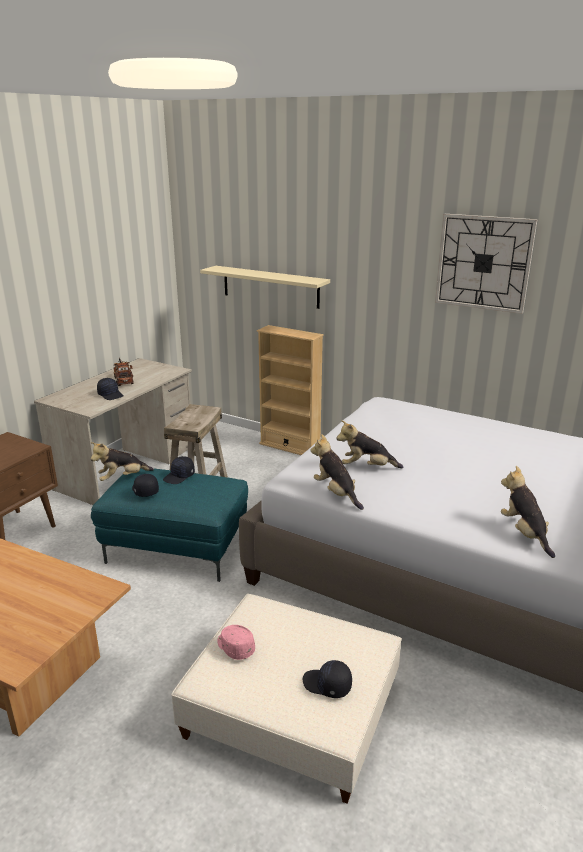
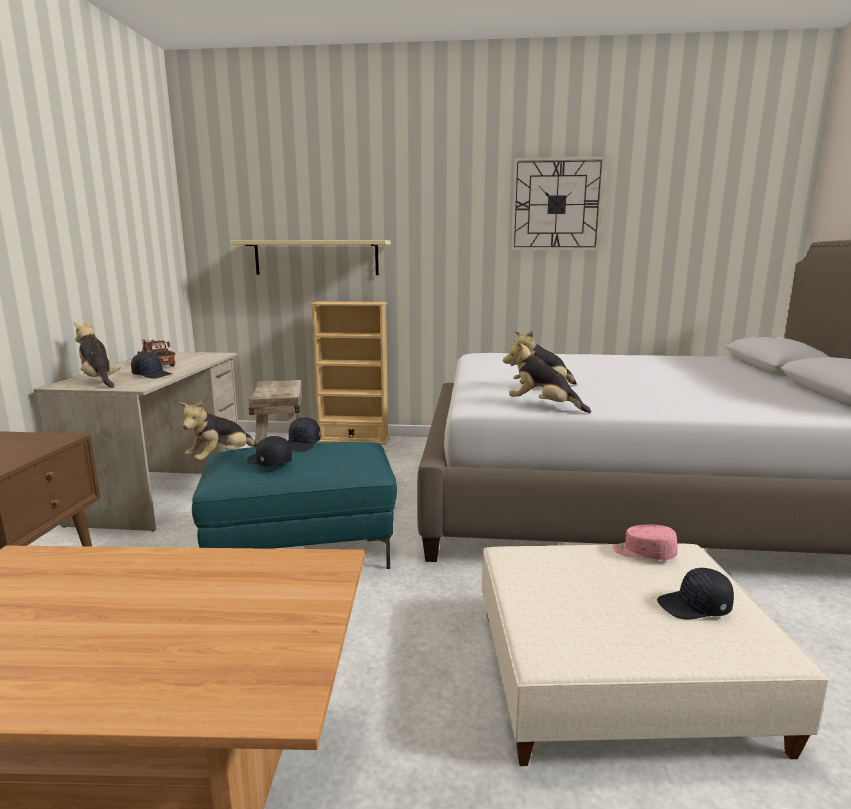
camera: 25 degrees left, 10 degrees down
pink cap [217,625,255,660] -> pink cap moved to [613,525,678,560]
plush toy [501,466,555,558] -> plush toy moved to [73,322,121,388]

